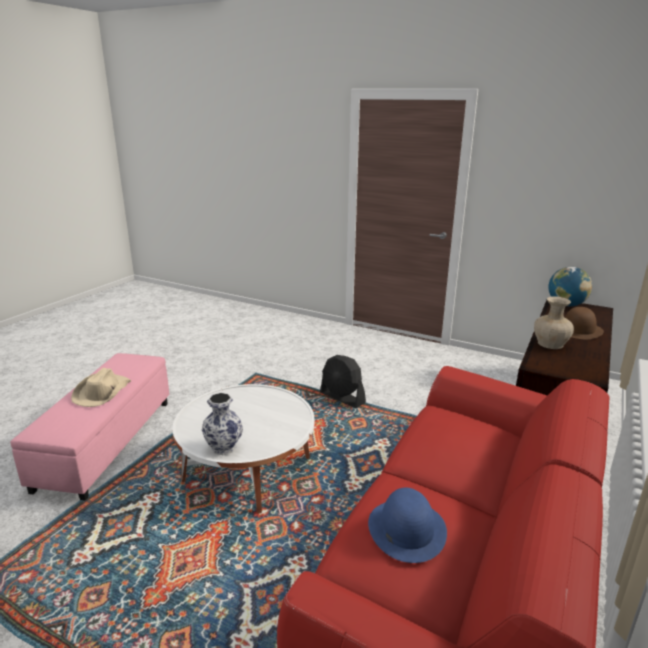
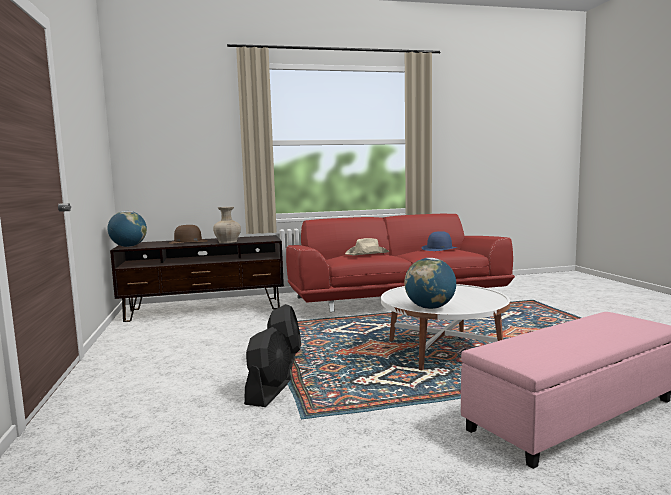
camera: 130 degrees left, 15 degrees down
beige hat [71,368,131,407] -> beige hat moved to [345,238,389,255]
vase [202,393,243,455] -> none
none -> black fan [244,327,292,407]
none -> globe [404,258,456,309]

